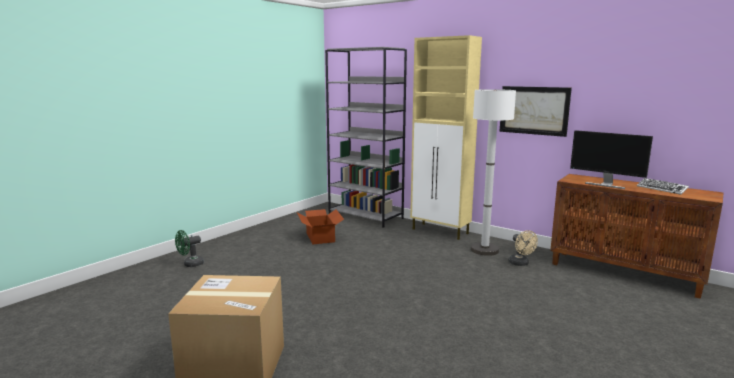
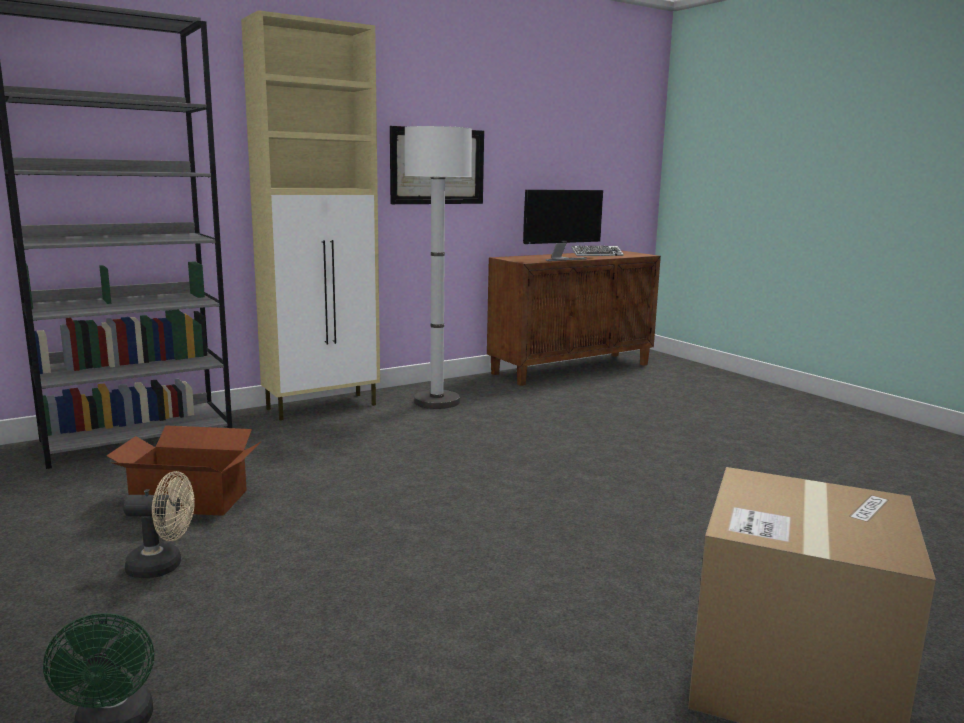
camera: 70 degrees left, 0 degrees up
beige fan [509,230,538,266] -> beige fan moved to [123,471,195,578]

